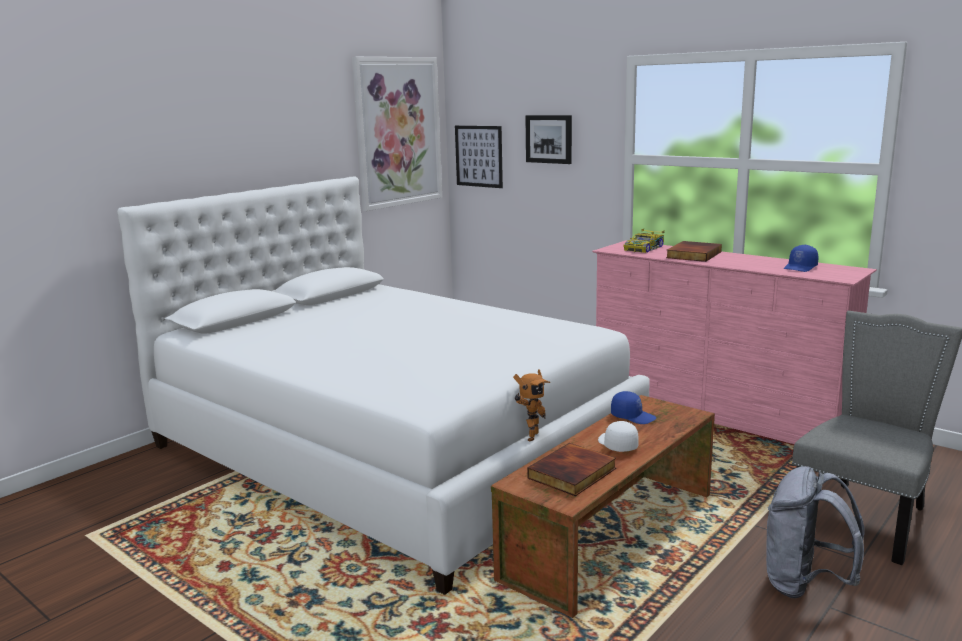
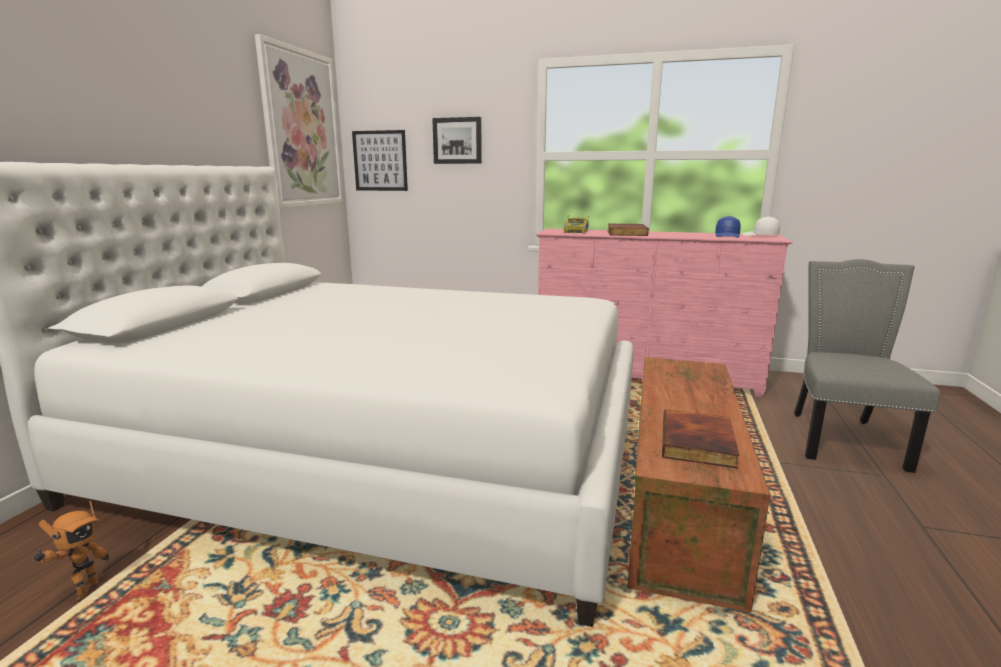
camera: 25 degrees left, 0 degrees up
toy robot [513,369,550,442] -> toy robot moved to [33,501,109,603]
white cap [598,421,639,452] -> white cap moved to [742,216,780,236]
blue cap [611,391,657,424] -> none
grey backpack [766,466,865,598] -> none

